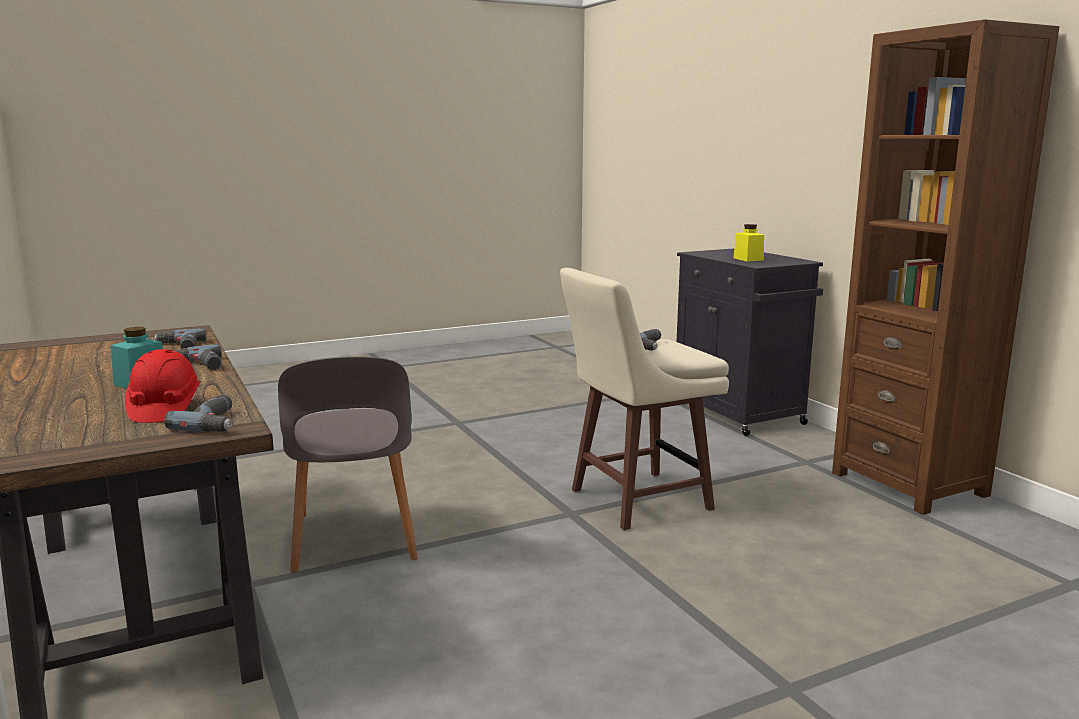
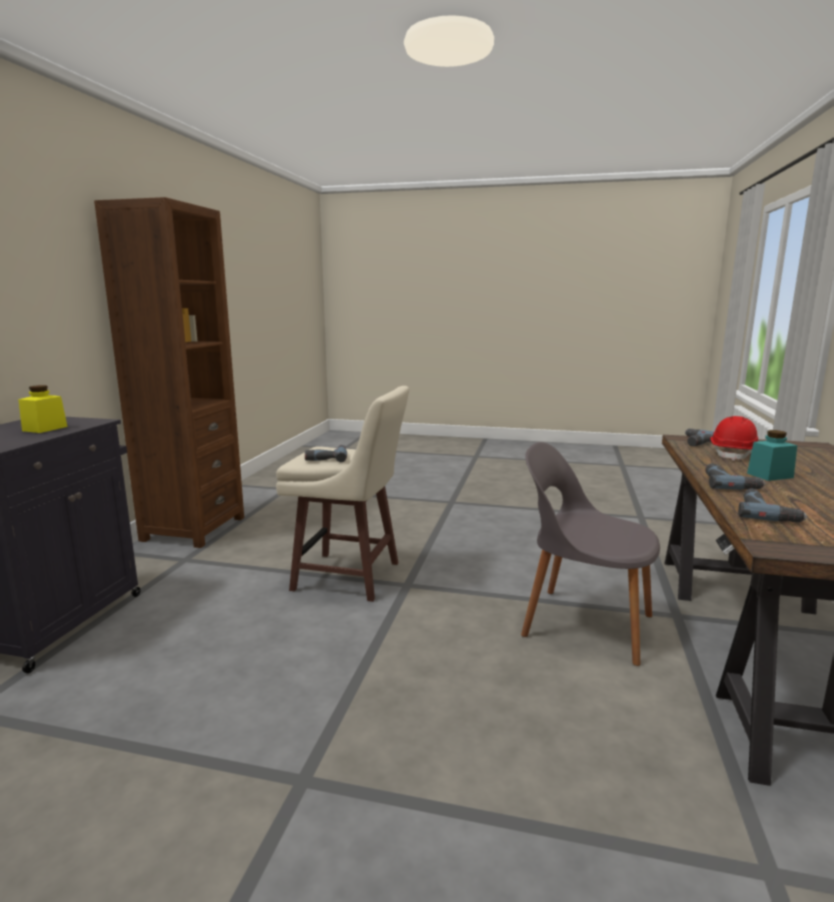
camera: 140 degrees left, 0 degrees up
grey chair [278,356,418,572] -> grey chair turned 90 degrees counterclockwise [521,442,660,666]

